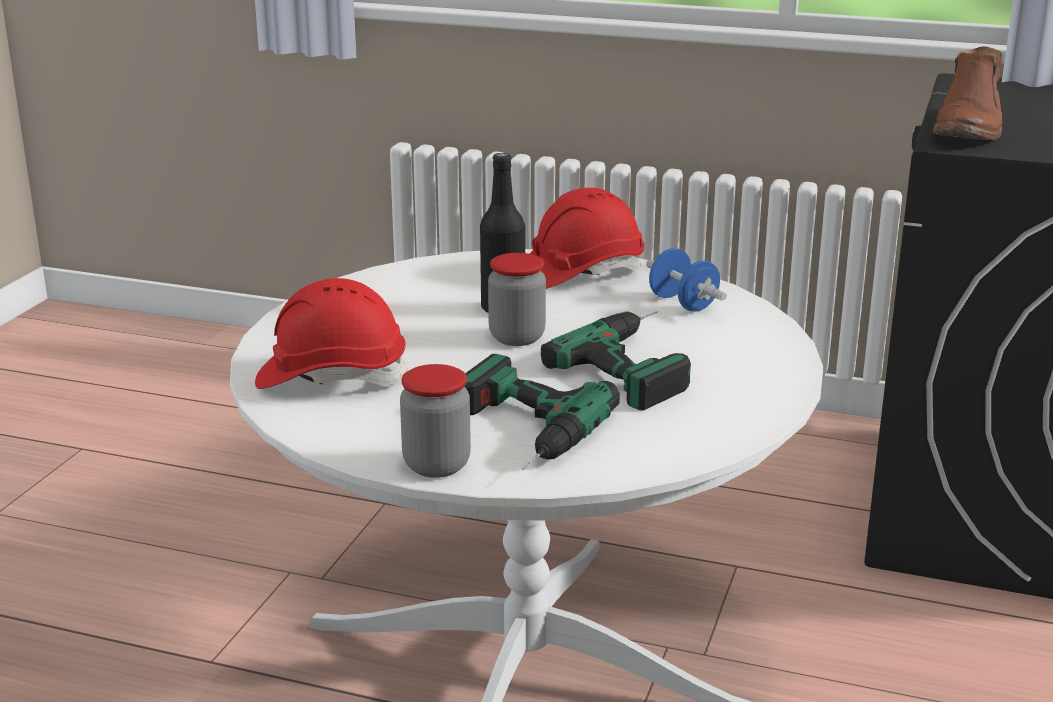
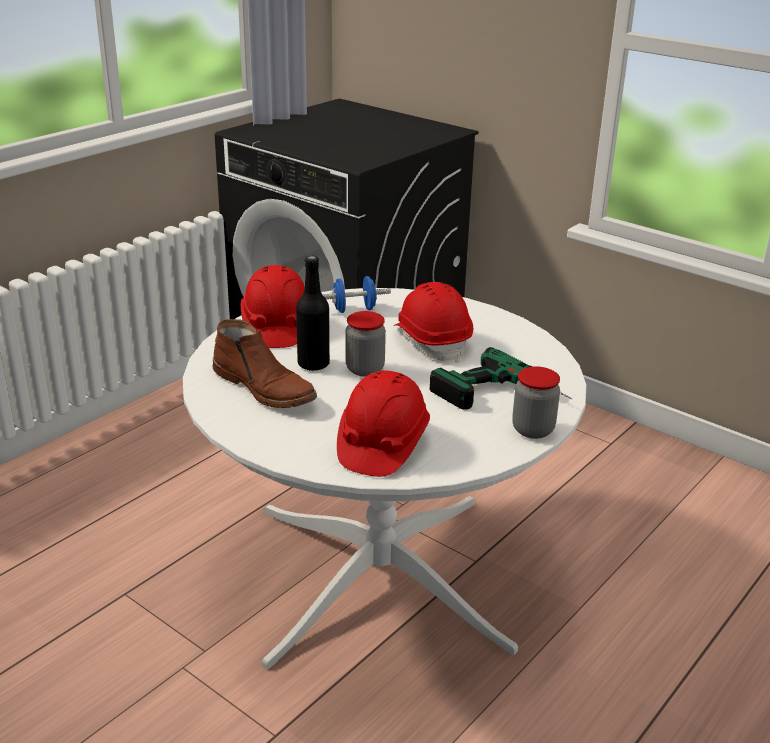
camera: 70 degrees left, 5 degrees up
power drill [541,311,691,411] -> red hard hat [393,282,473,362]
brown boot [933,46,1002,140] -> brown boot moved to [213,319,317,408]

